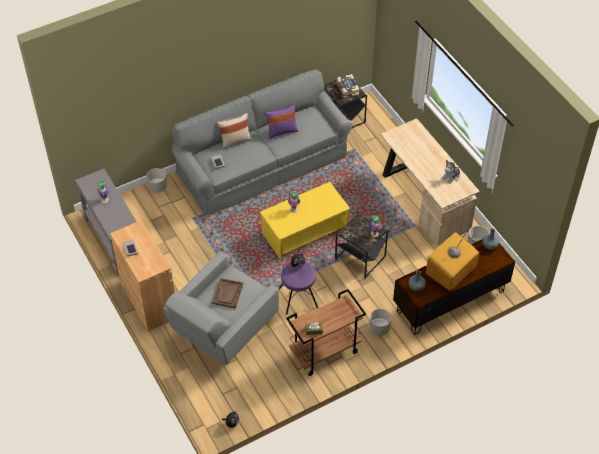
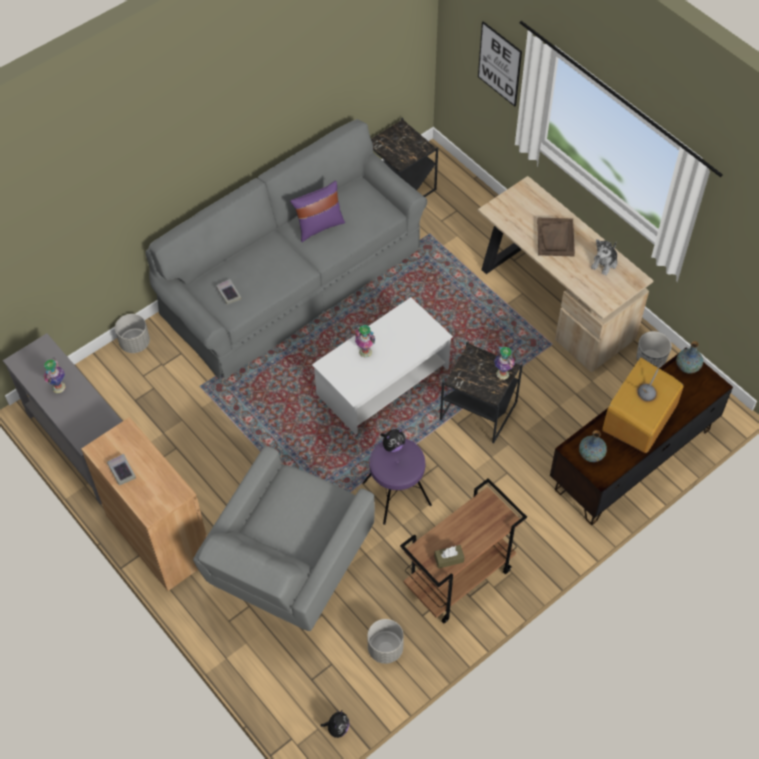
camera: 10 degrees left, 5 degrees up
brown tray [212,278,243,308] -> brown tray moved to [537,218,575,256]
beige pillow [217,113,252,149] -> none
yellow coffee table [260,182,350,260] -> white coffee table [312,297,453,435]
book [337,74,360,98] -> none
grey planter [369,309,392,336] -> grey planter moved to [367,619,404,664]
none -> picture [478,21,522,107]

